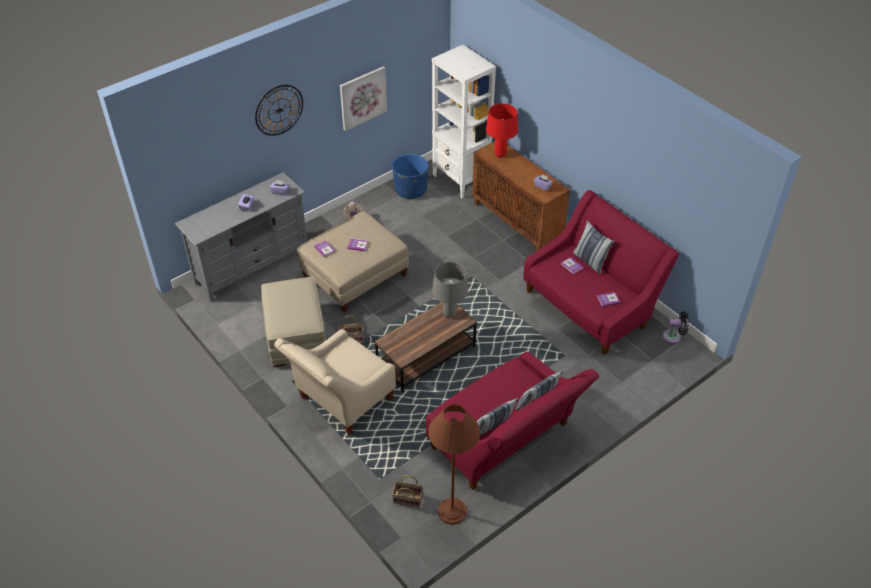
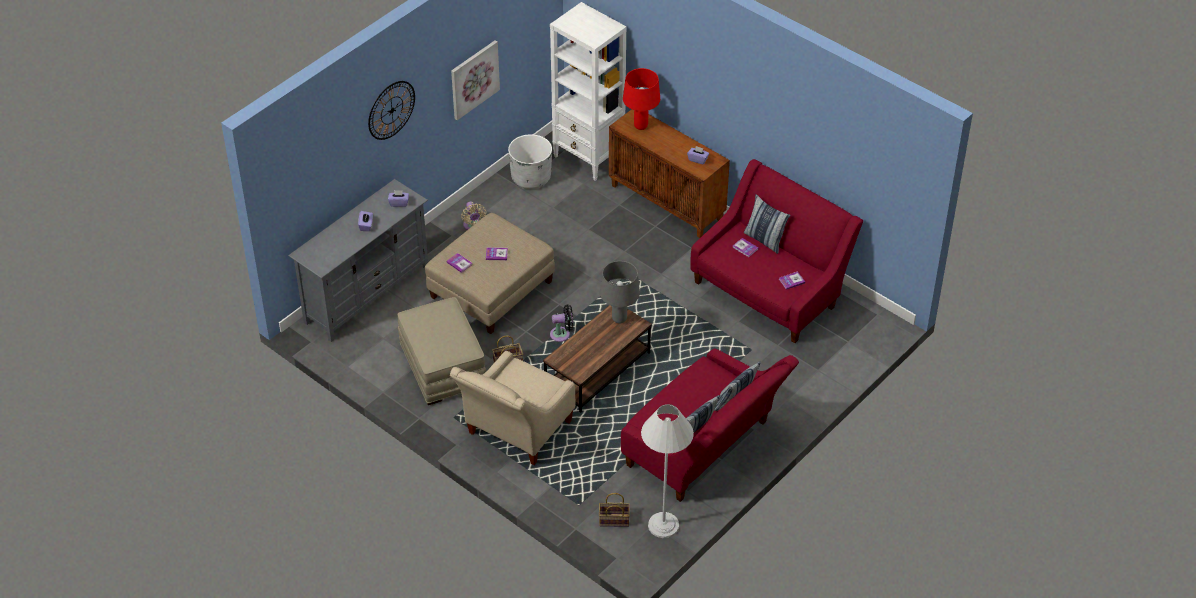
camera: 10 degrees left, 0 degrees up
blue planter [392,154,428,199] -> white planter [508,134,552,189]
brown floor lamp [428,404,480,524] -> white floor lamp [641,404,694,538]
black fan [663,311,689,343] -> black fan moved to [550,304,573,342]

